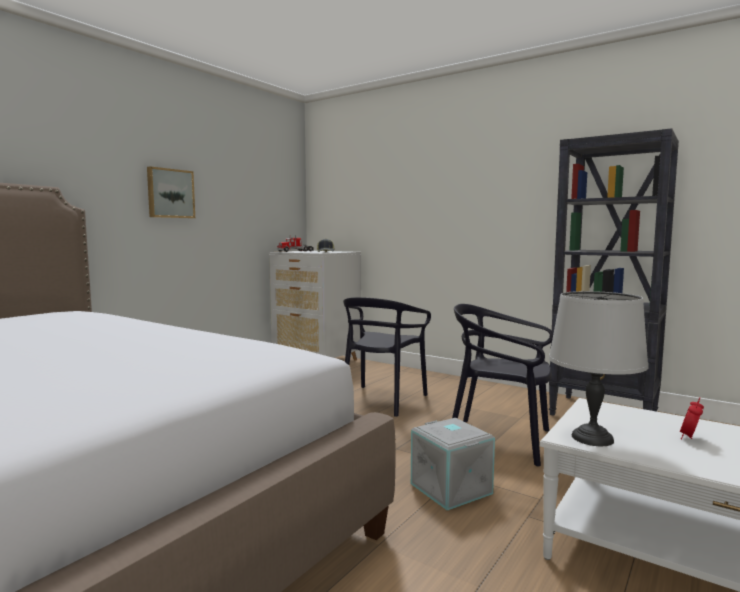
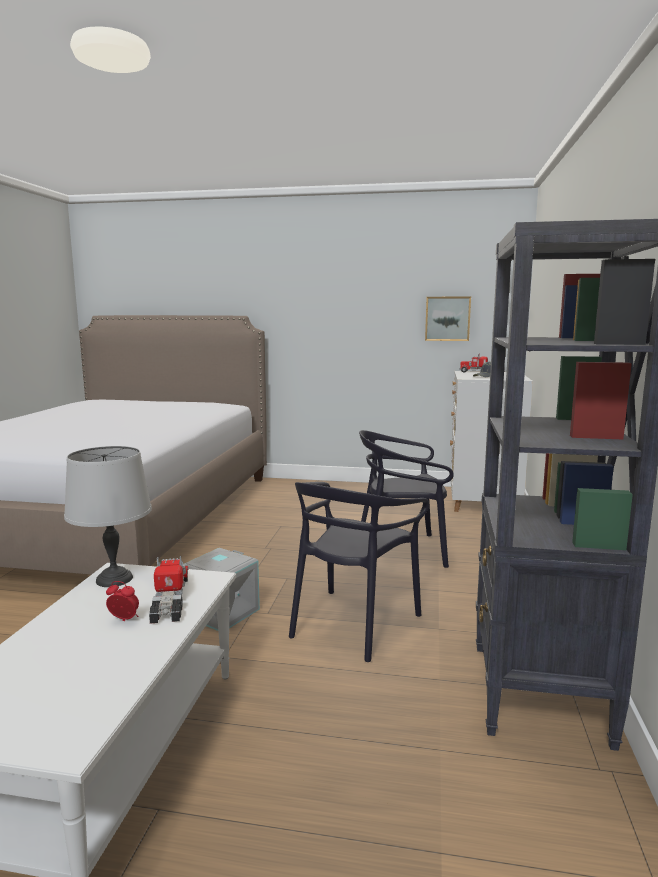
camera: 65 degrees right, 5 degrees up
picture [147,166,195,218] -> picture moved to [425,296,471,341]
black chair [452,304,553,467] -> black chair turned 150 degrees counterclockwise [289,482,429,662]
none -> toy truck [149,556,188,624]

